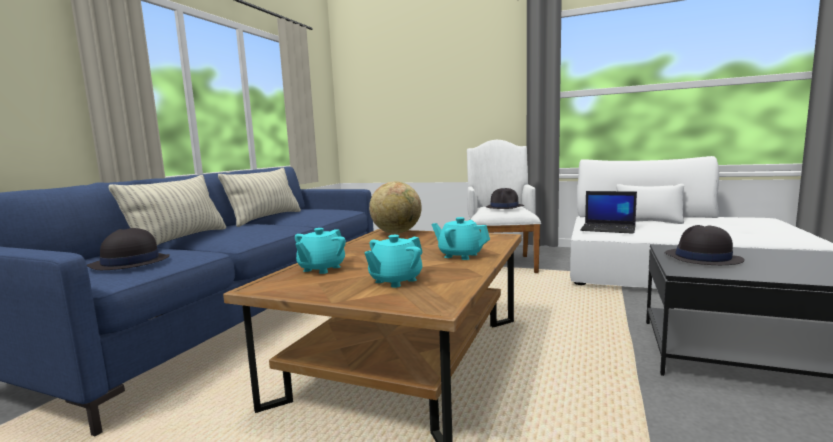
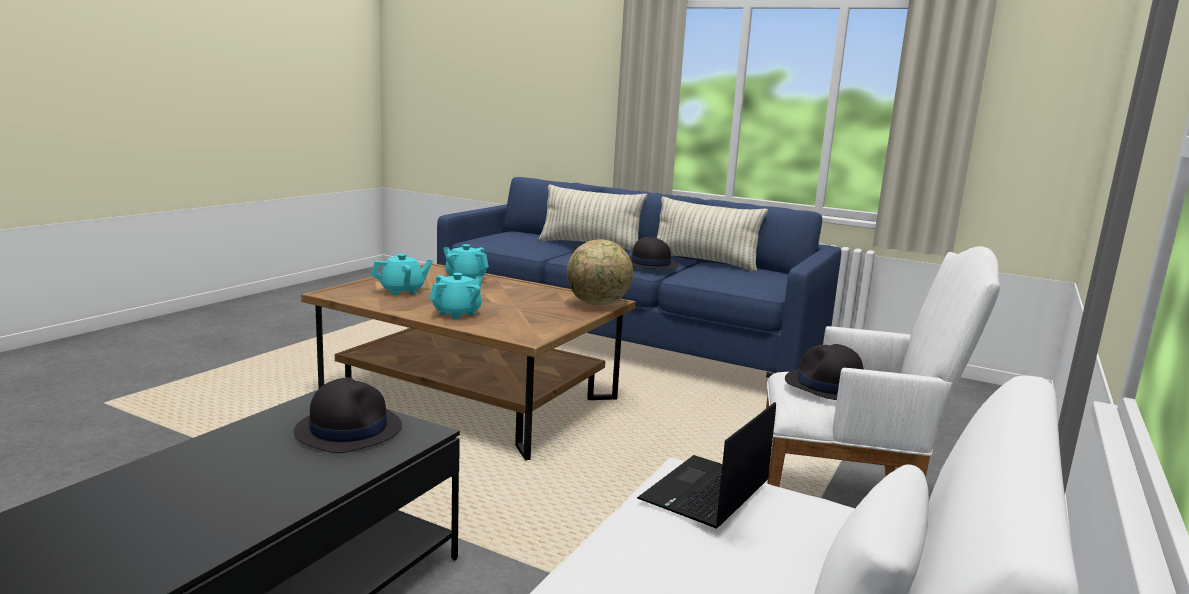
camera: 95 degrees right, 5 degrees up
black hat [87,228,170,270] -> black hat moved to [629,237,679,269]
turquoise teapot [364,235,423,288] -> turquoise teapot turned 105 degrees clockwise [371,254,433,295]

